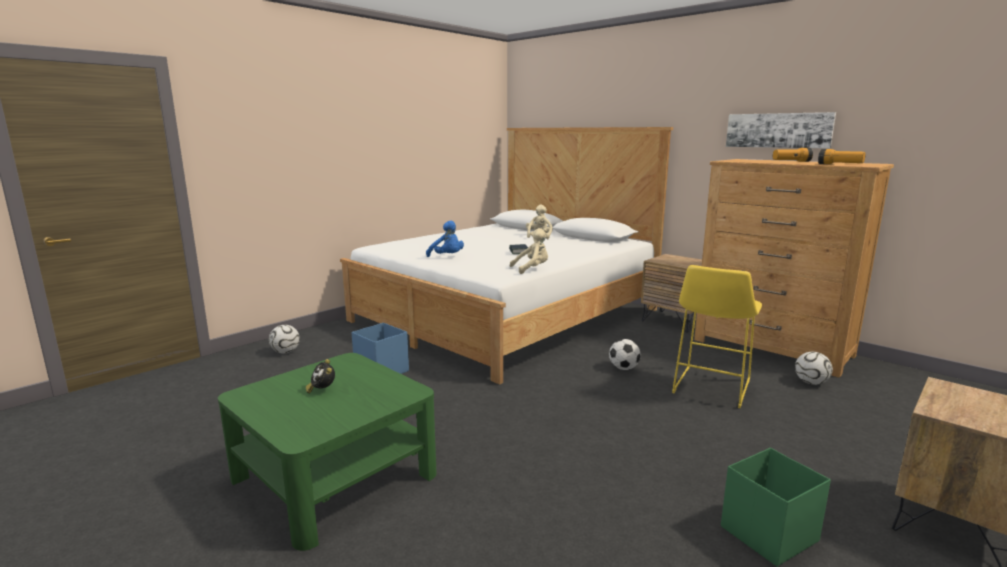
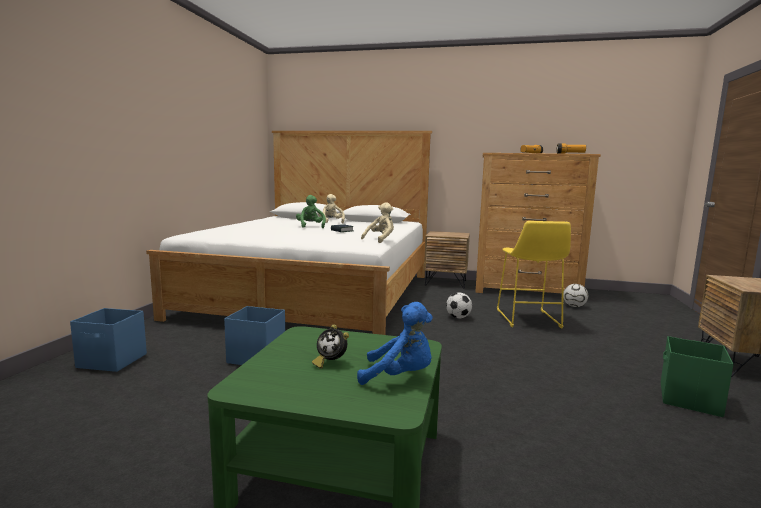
camera: 30 degrees left, 5 degrees down
football [269,325,300,353] -> blue storage box [70,308,147,372]
blue plush toy [426,221,464,257] -> blue plush toy moved to [357,302,433,385]
picture [726,112,836,149] -> none
none -> green plush toy [296,195,326,228]

